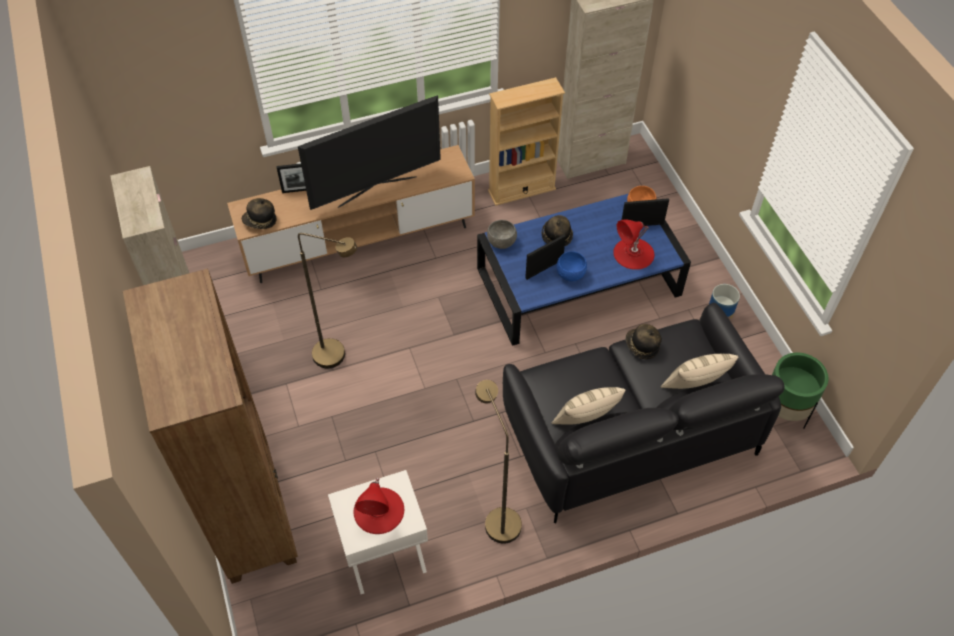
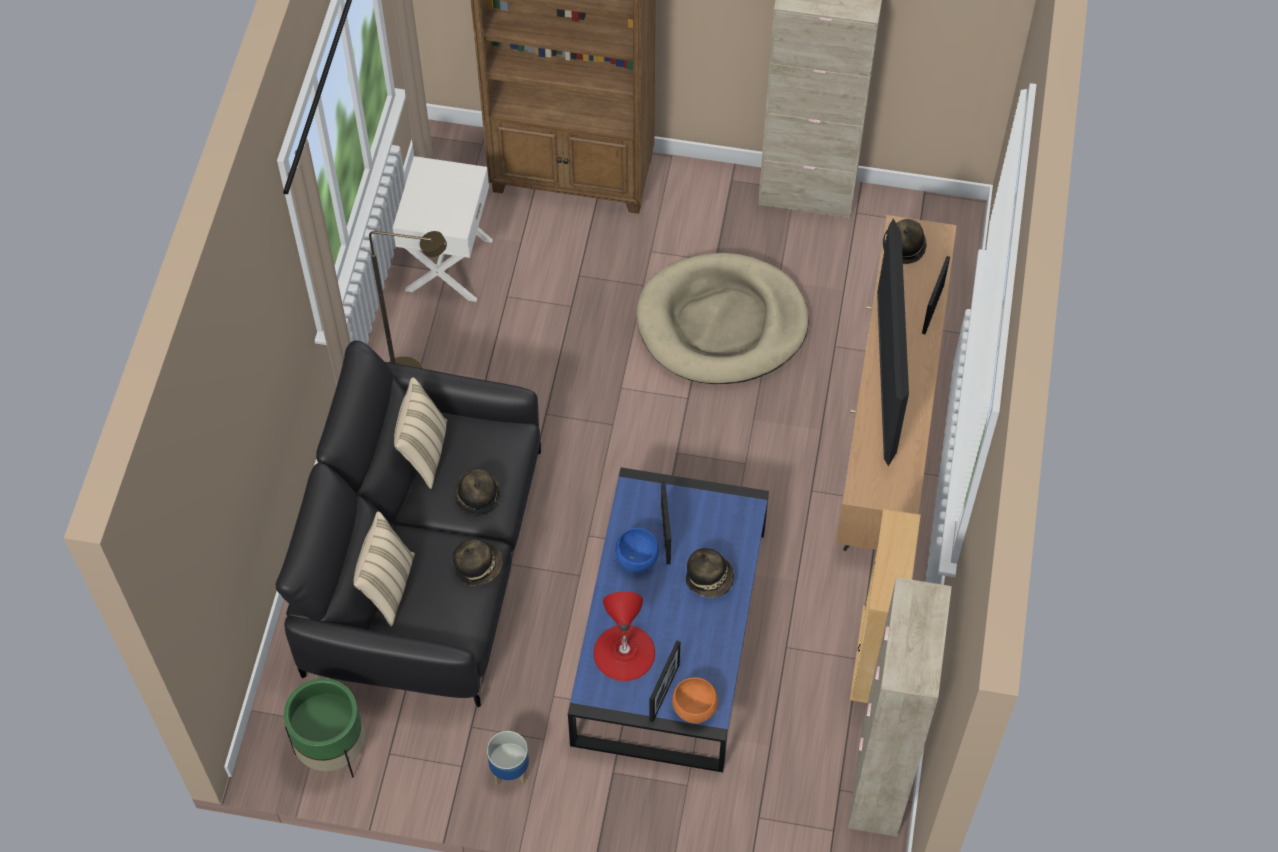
camera: 120 degrees right, 5 degrees up
brown floor lamp [298,233,357,369] -> beige dog bed [636,253,809,384]
red table lamp [354,478,404,534] -> none
grey bowl [487,220,517,249] -> none
none -> hat [454,469,501,516]

